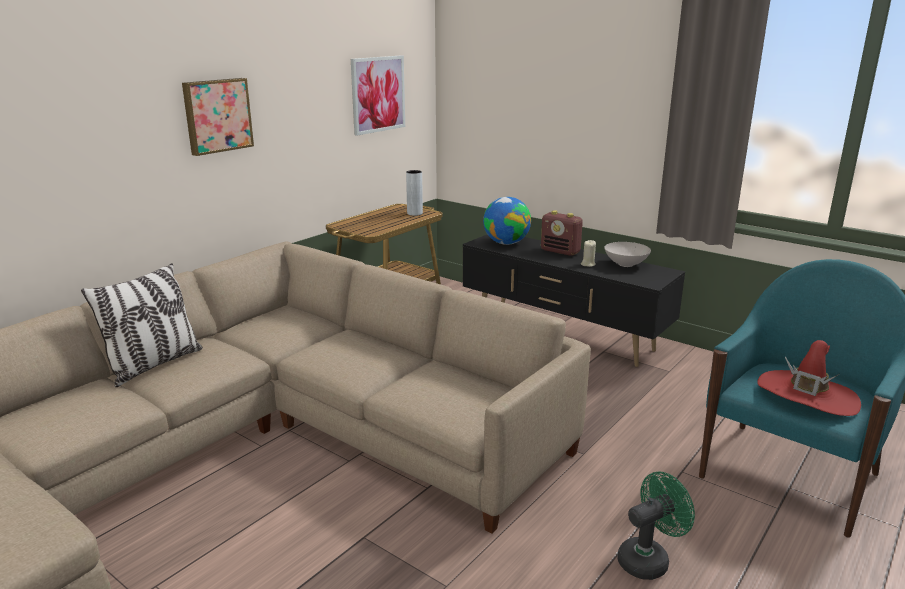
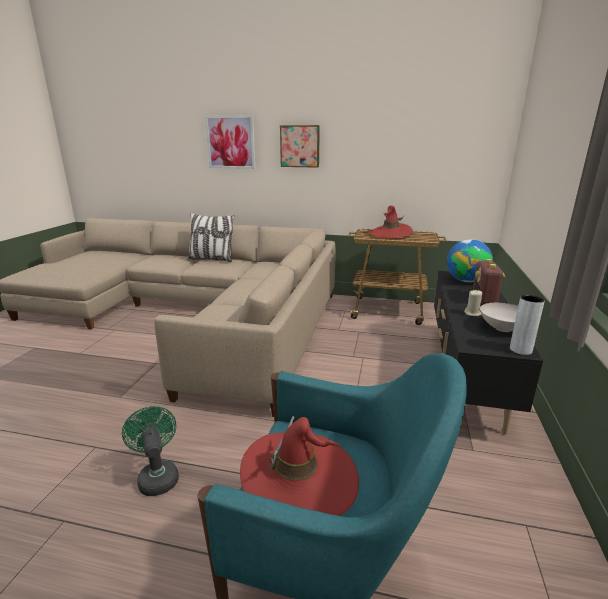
camera: 65 degrees right, 0 degrees up
picture [351,56,405,135] -> picture moved to [205,115,255,169]
grey vase [406,170,423,216] -> grey vase moved to [510,295,545,355]
green fan [617,472,695,580] -> green fan turned 150 degrees counterclockwise [122,406,179,496]
none -> red hat [368,205,413,238]

